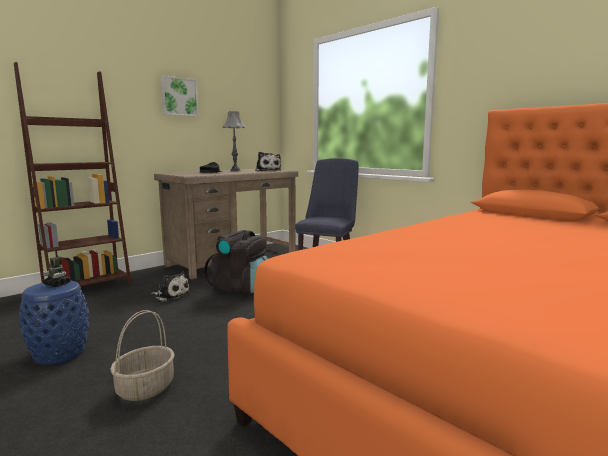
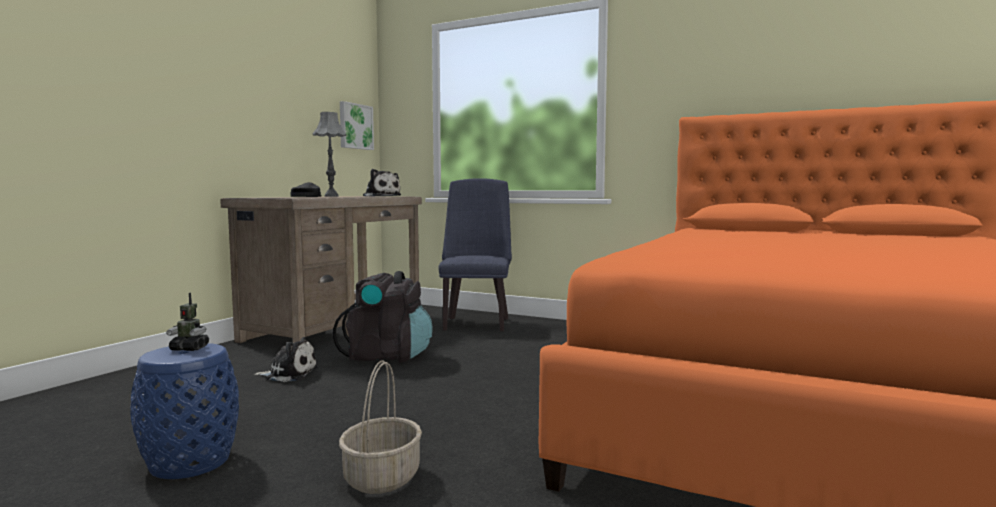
camera: 20 degrees left, 5 degrees down
brown bookcase [14,62,132,286] -> none
picture [161,75,198,117] -> picture moved to [340,101,374,150]

